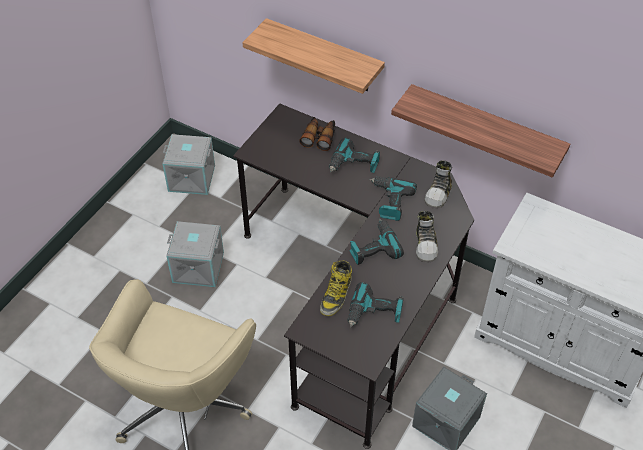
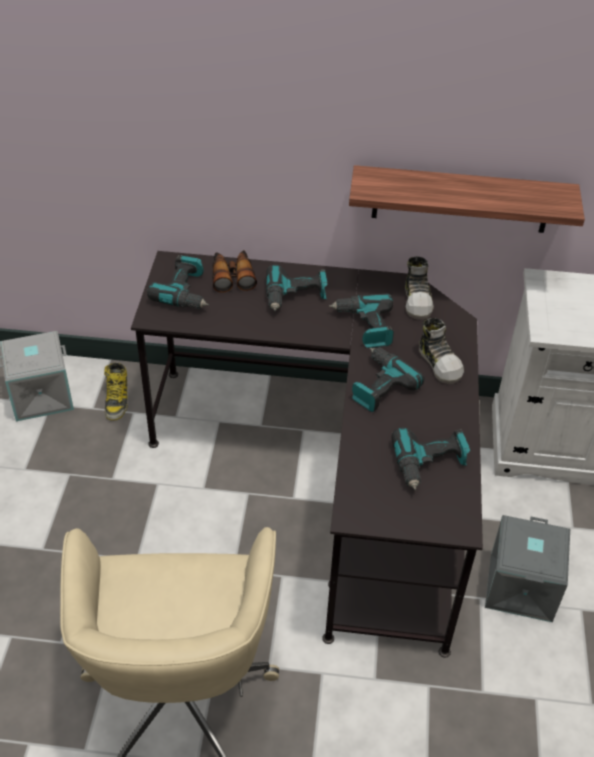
camera: 25 degrees left, 5 degrees down
grey storage box [166,221,224,287] -> none
shelf [242,18,385,94] -> none
boot [320,260,352,316] -> boot moved to [104,363,128,421]
none -> power drill [147,255,209,309]

